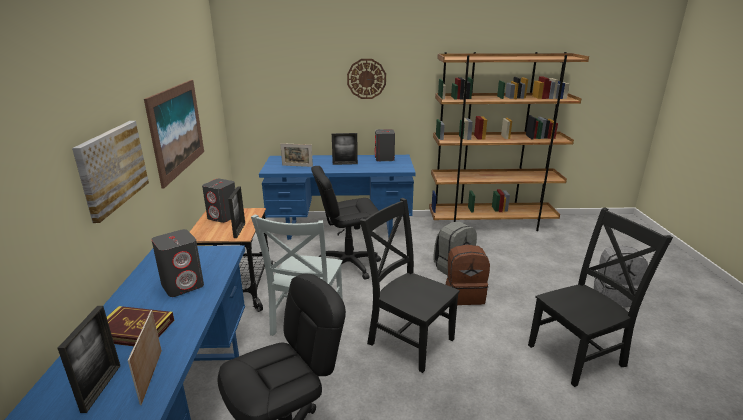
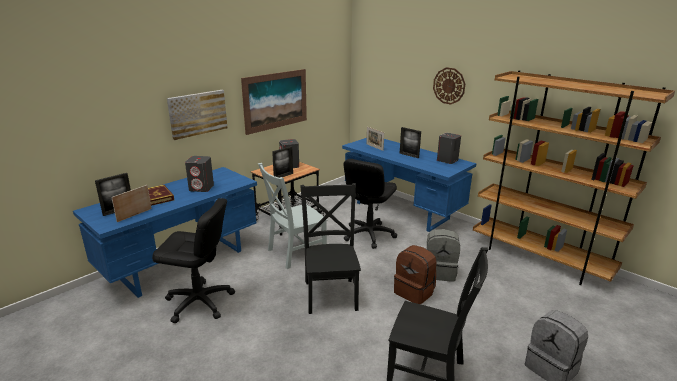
camera: 45 degrees right, 0 degrees up
black office chair [311,166,381,280] -> black office chair turned 90 degrees counterclockwise [343,159,397,249]

